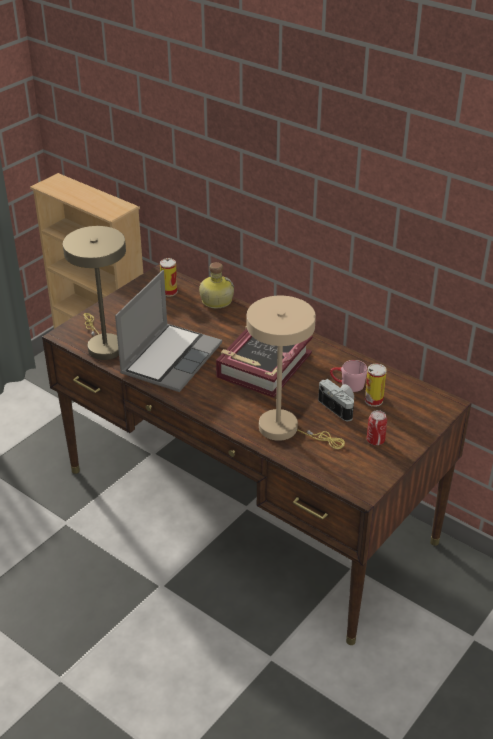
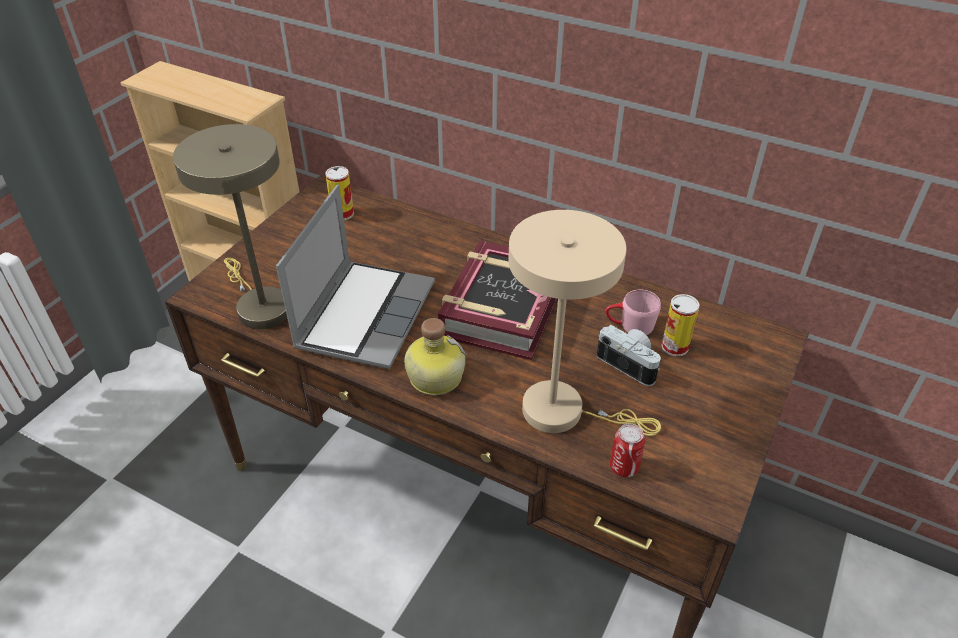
camera: 10 degrees left, 5 degrees up
bottle [199,262,234,308] -> bottle moved to [404,318,466,395]
can [367,410,387,445] -> can moved to [610,423,645,477]

